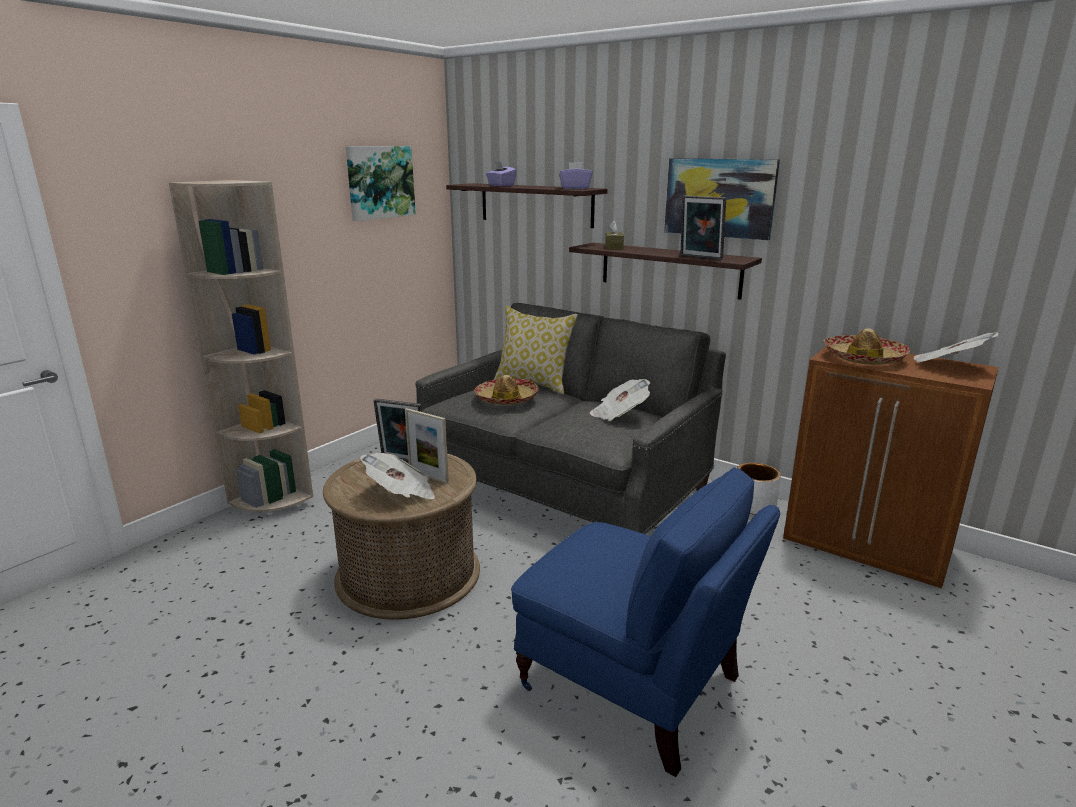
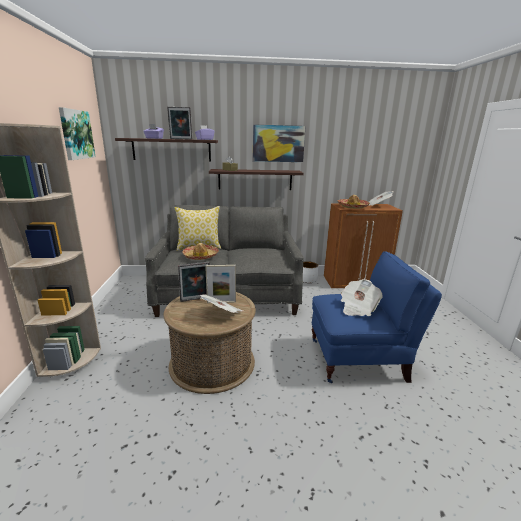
camera: 40 degrees left, 0 degrees up
newspaper [590,379,650,421] -> newspaper moved to [341,279,383,316]
picture frame [681,196,726,260] -> picture frame moved to [167,107,193,140]

